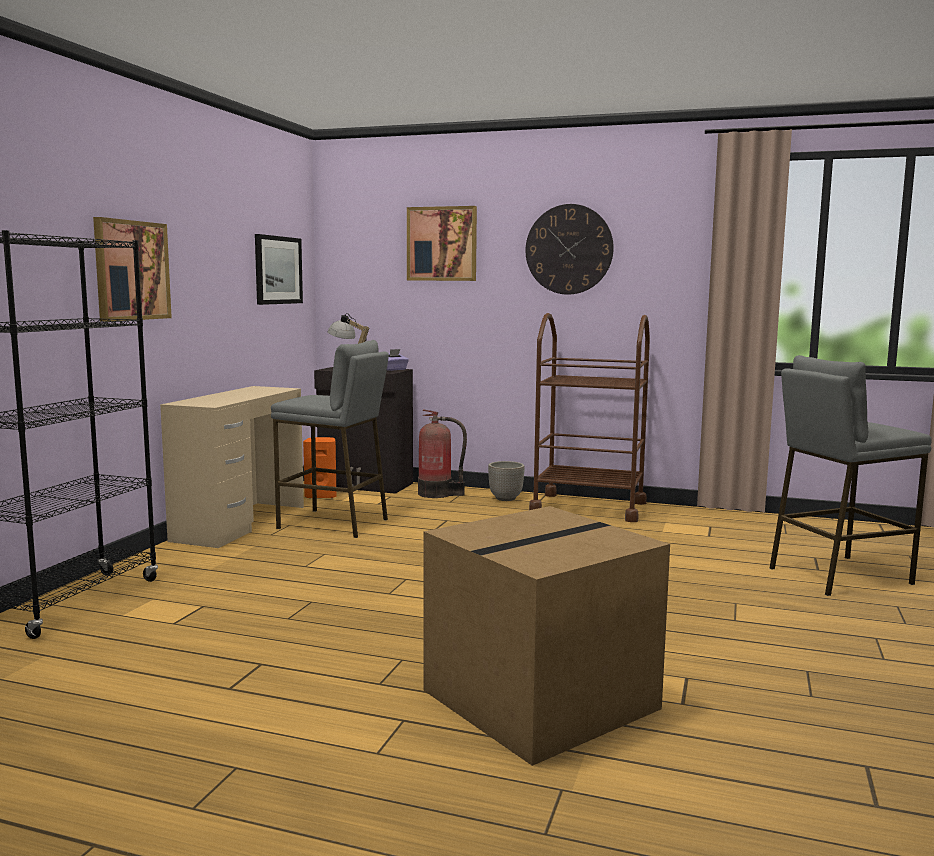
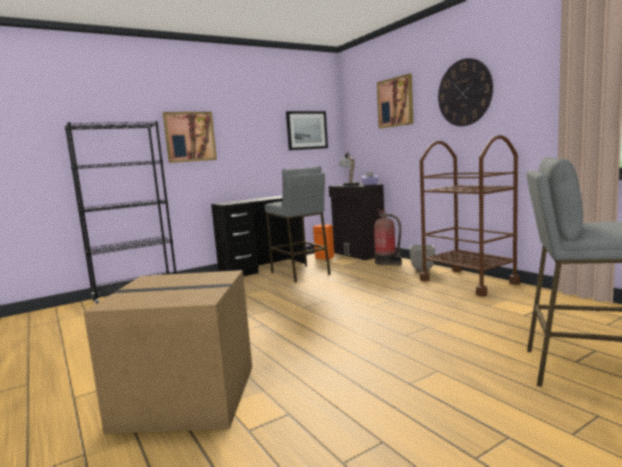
camera: 40 degrees right, 0 degrees up
beige desk [160,386,304,548] -> black desk [211,195,305,276]

